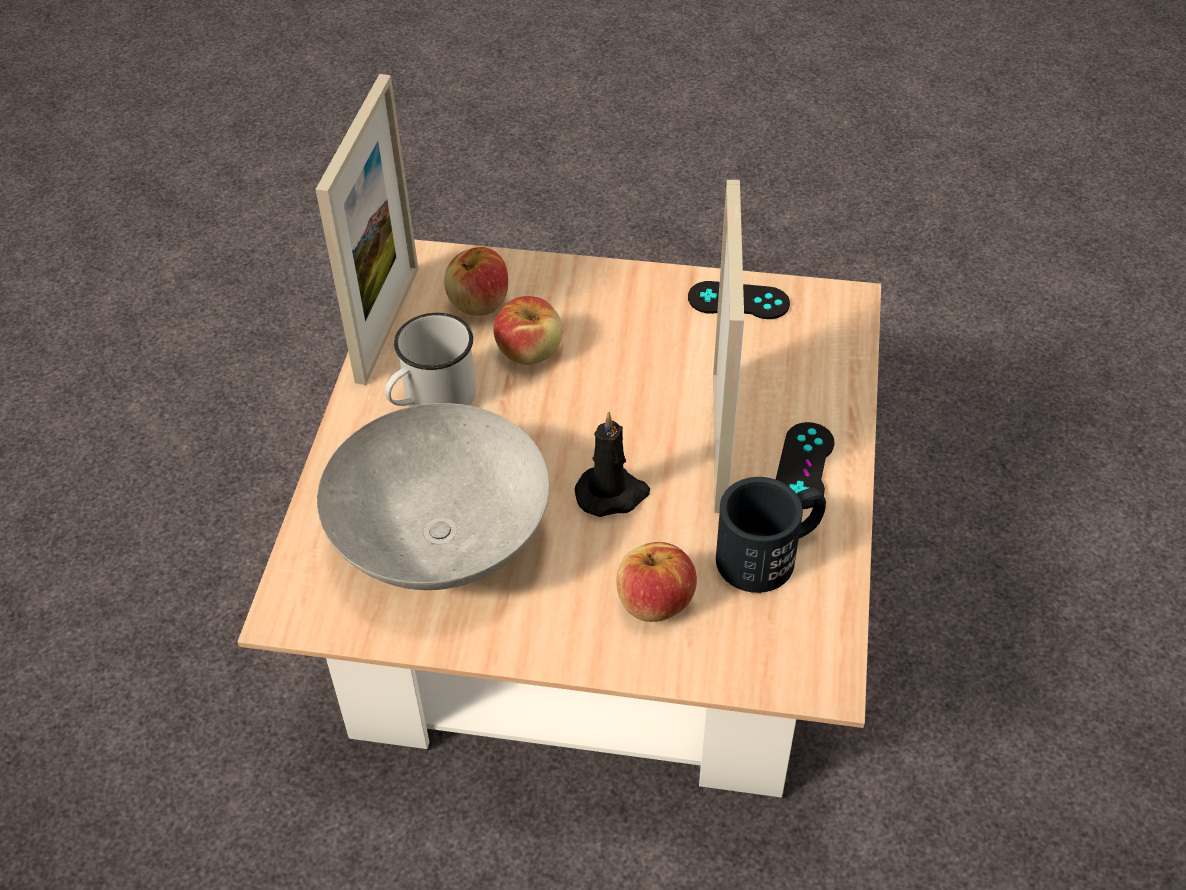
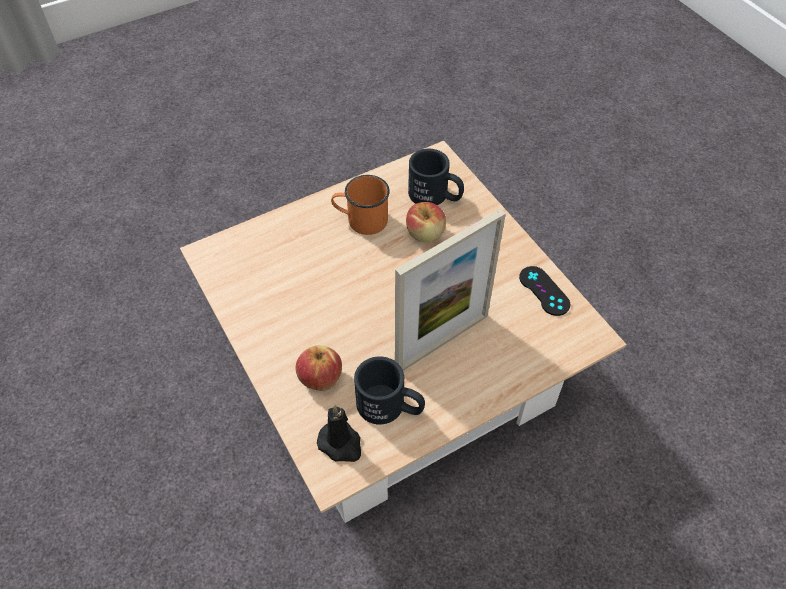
camera: 50 degrees right, 5 degrees up
picture frame [315,74,418,385] -> none
grey bowl [317,403,549,590] -> none
white mug [384,313,476,407] -> orange mug [331,175,390,235]
apple [444,247,508,316] -> black mug [408,149,464,205]
black candle [575,412,650,517] -> black candle moved to [317,405,361,462]
black game controller [776,422,834,509] -> none

